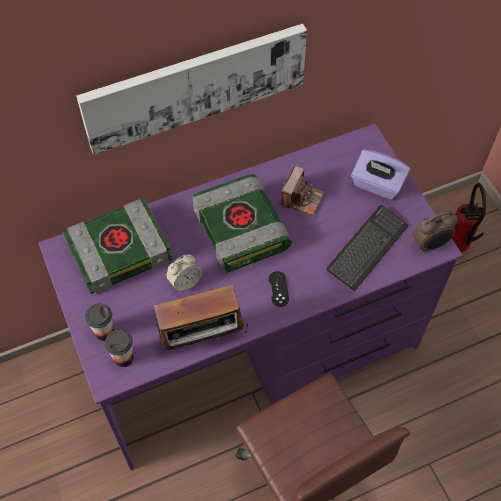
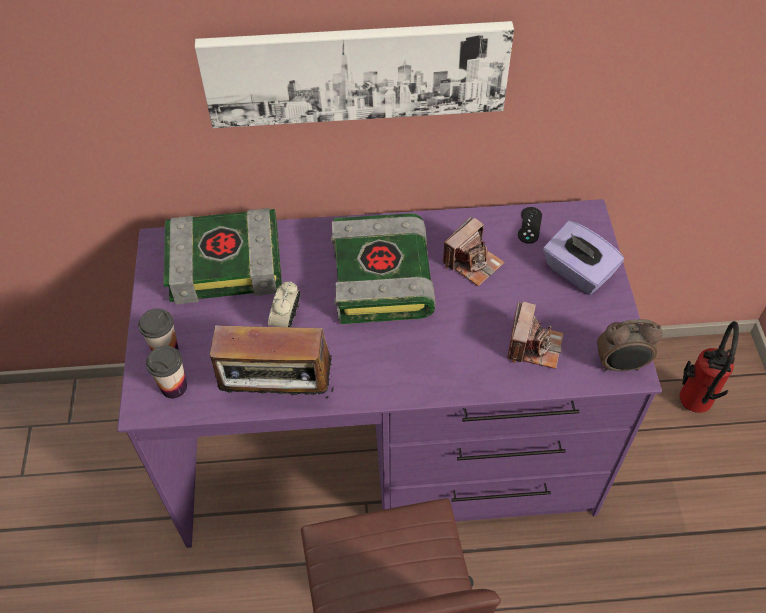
camera: 20 degrees right, 5 degrees down
alarm clock [166,254,202,292] -> alarm clock turned 120 degrees clockwise [268,281,300,327]
black game controller [269,271,289,307] -> black game controller moved to [518,207,542,244]
keyboard [326,205,409,292] -> camera [507,301,564,369]

